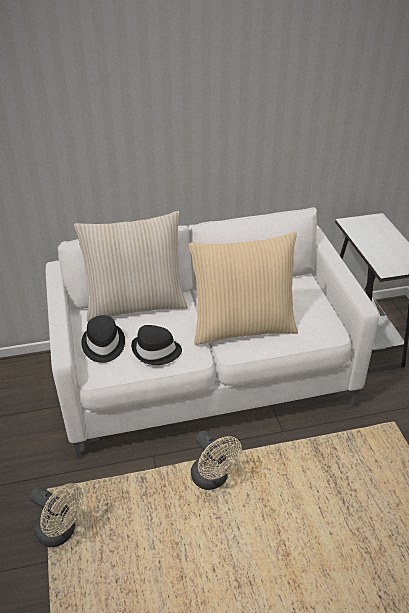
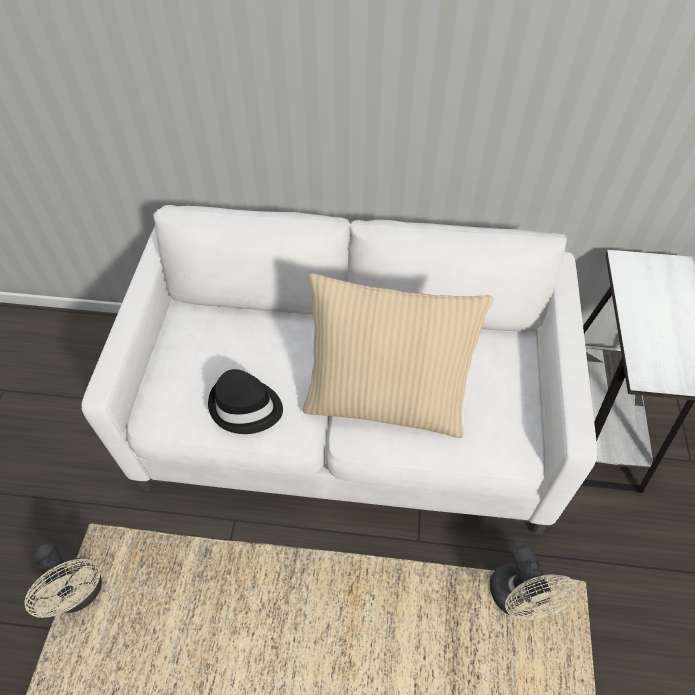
camera: 20 degrees right, 15 degrees up
beige pillow [74,211,188,322] -> none
black hat [81,315,125,363] -> none
beige fan [191,431,242,490] -> beige fan moved to [490,545,578,620]

